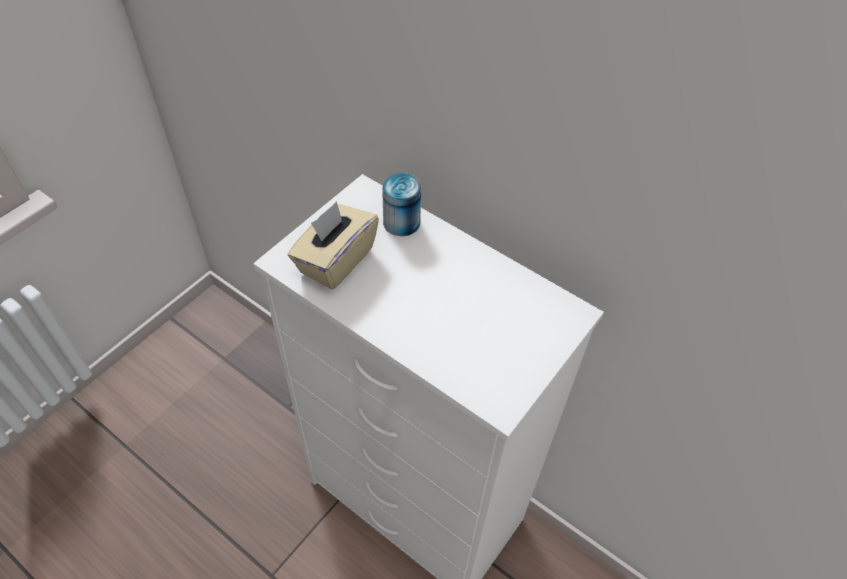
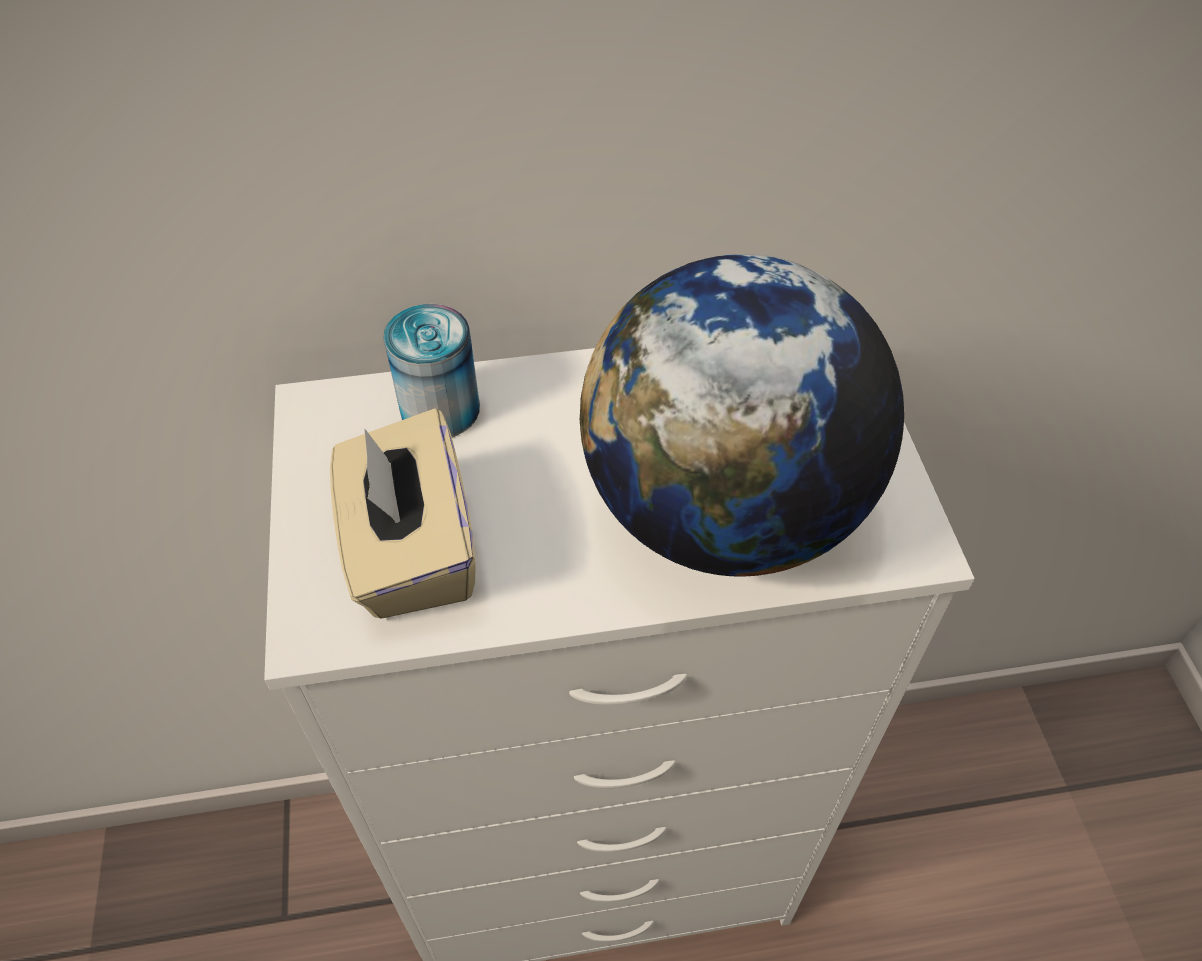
camera: 45 degrees left, 0 degrees up
none -> globe [580,254,904,577]

